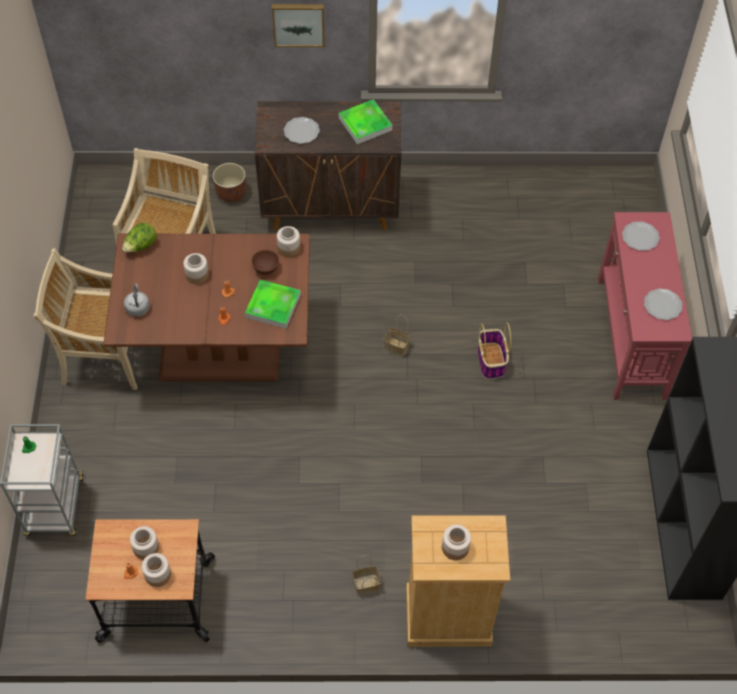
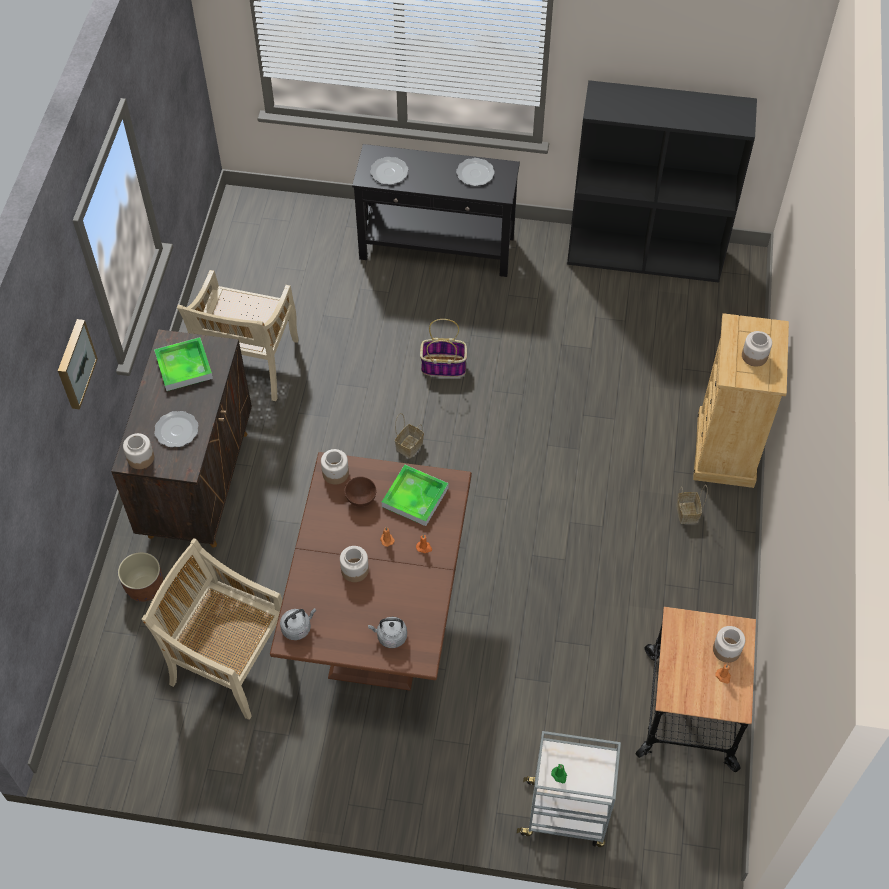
camera: 80 degrees left, 0 degrees up
beige chair [33,248,137,390] -> beige chair moved to [177,270,299,401]
lettuce [122,223,157,253] -> grey kettle [280,608,316,640]
jar [130,526,159,560] -> jar moved to [123,433,154,469]
red console table [598,212,692,400] -> black console table [352,144,520,277]

